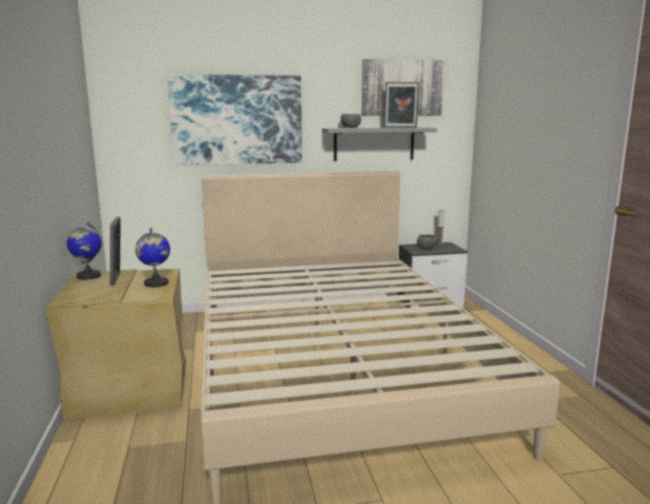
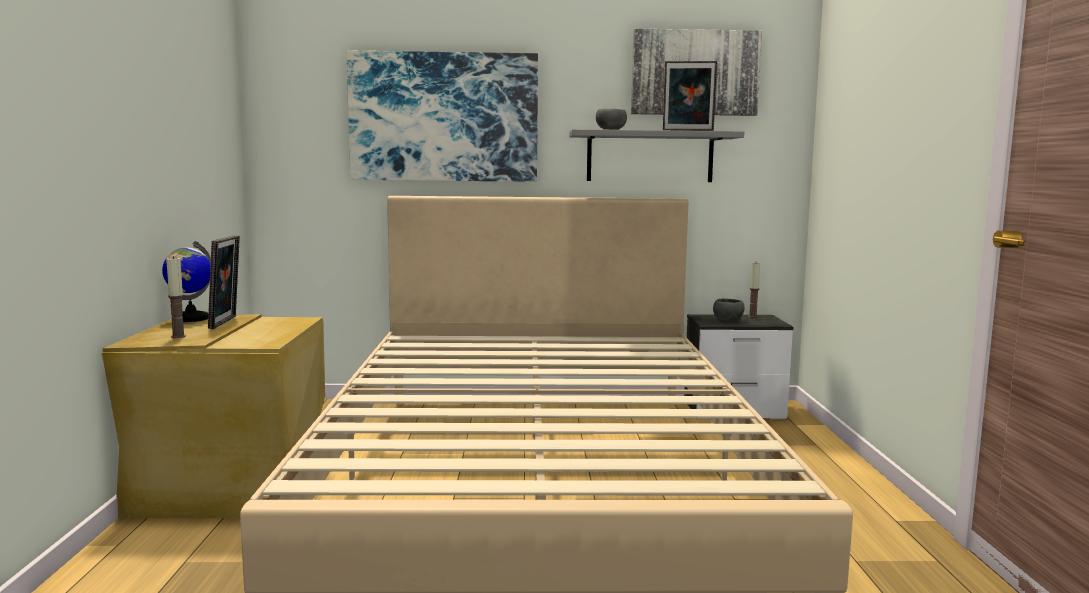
camera: 10 degrees right, 5 degrees down
globe [135,227,170,287] -> none
none -> candle [166,256,186,338]

